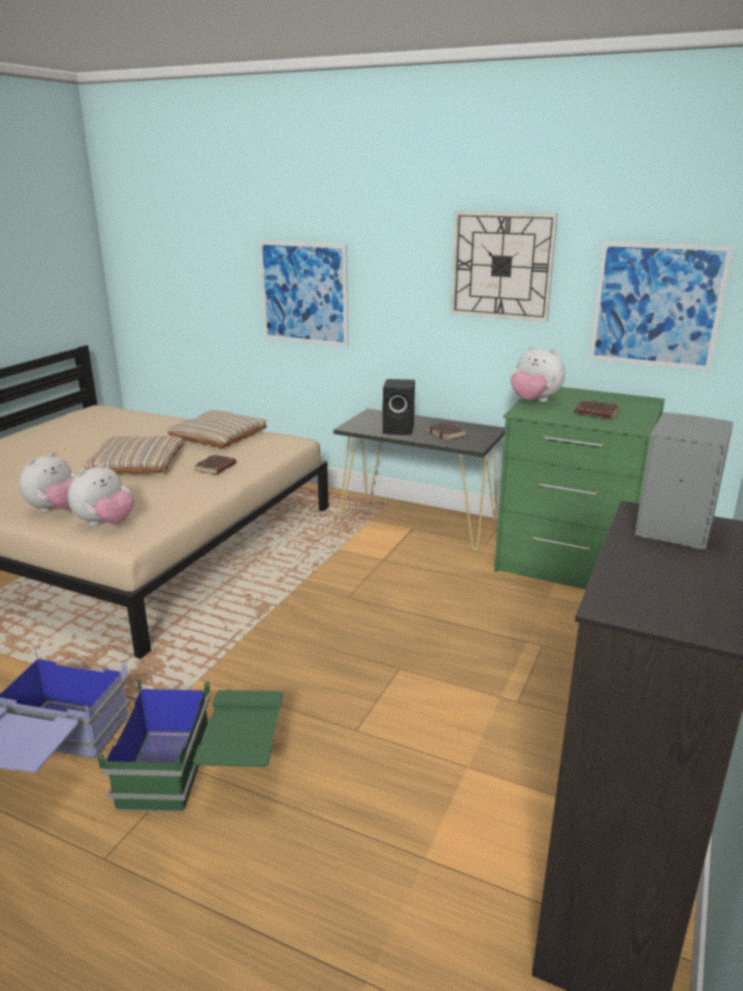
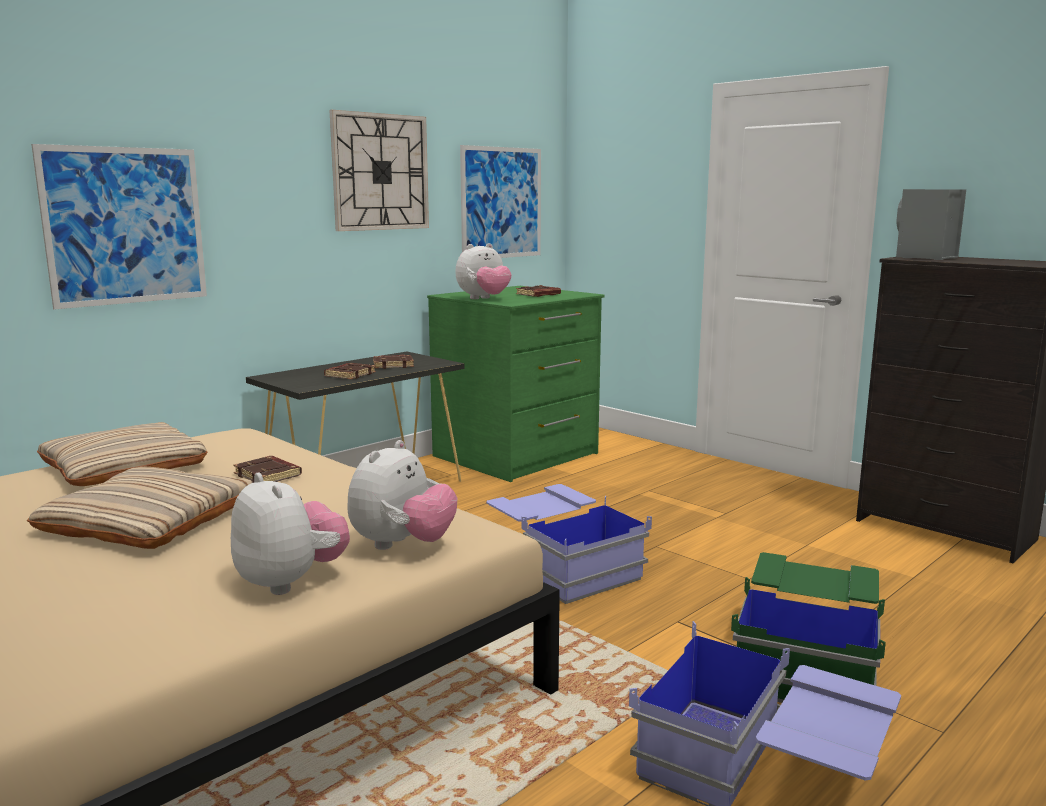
camera: 70 degrees left, 10 degrees down
plush toy [68,463,134,526] -> plush toy turned 60 degrees clockwise [347,440,457,550]
black speaker [383,379,415,435] -> brown book [324,363,376,379]
none -> blue storage box [486,484,652,604]

